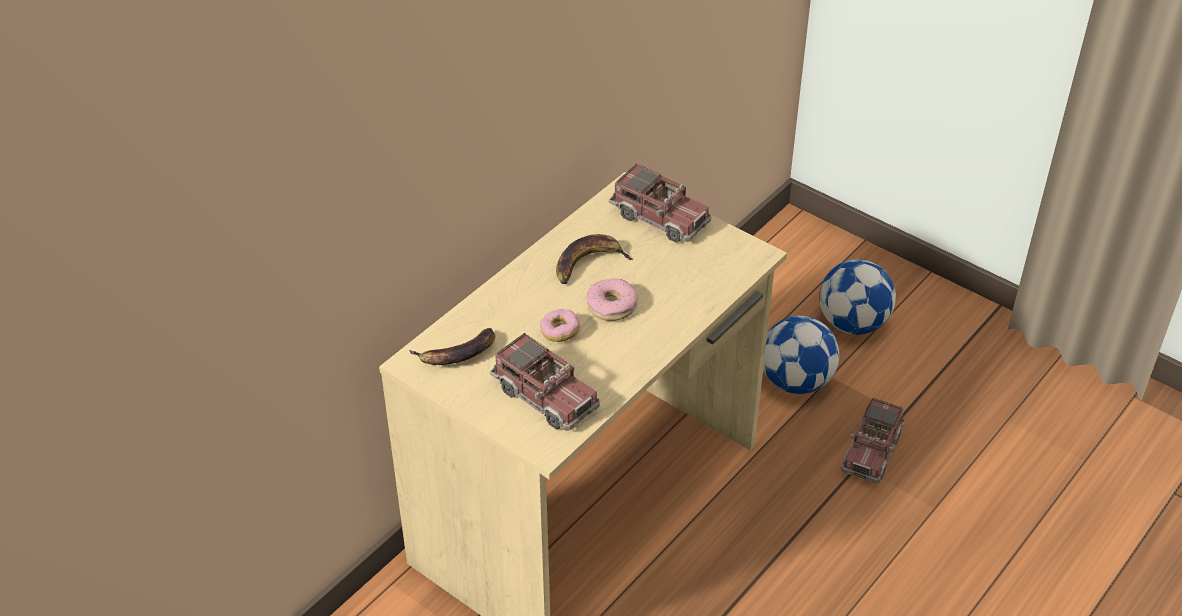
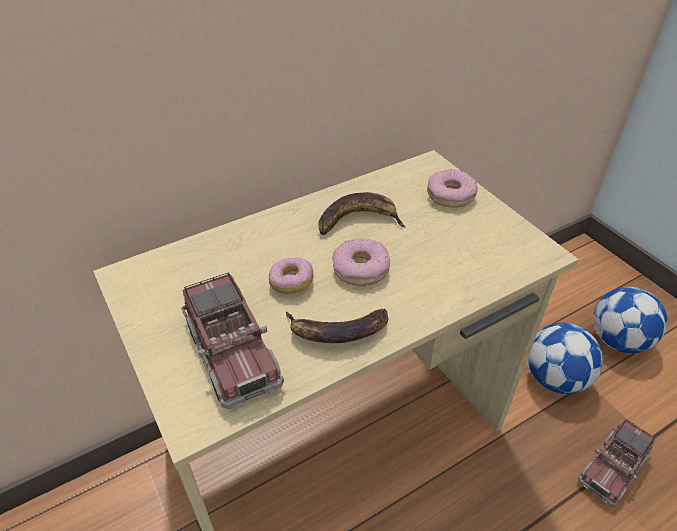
camera: 20 degrees right, 0 degrees up
banana [409,328,495,365] -> banana moved to [286,309,388,343]
toy truck [609,164,711,243] -> donut [427,169,478,208]

